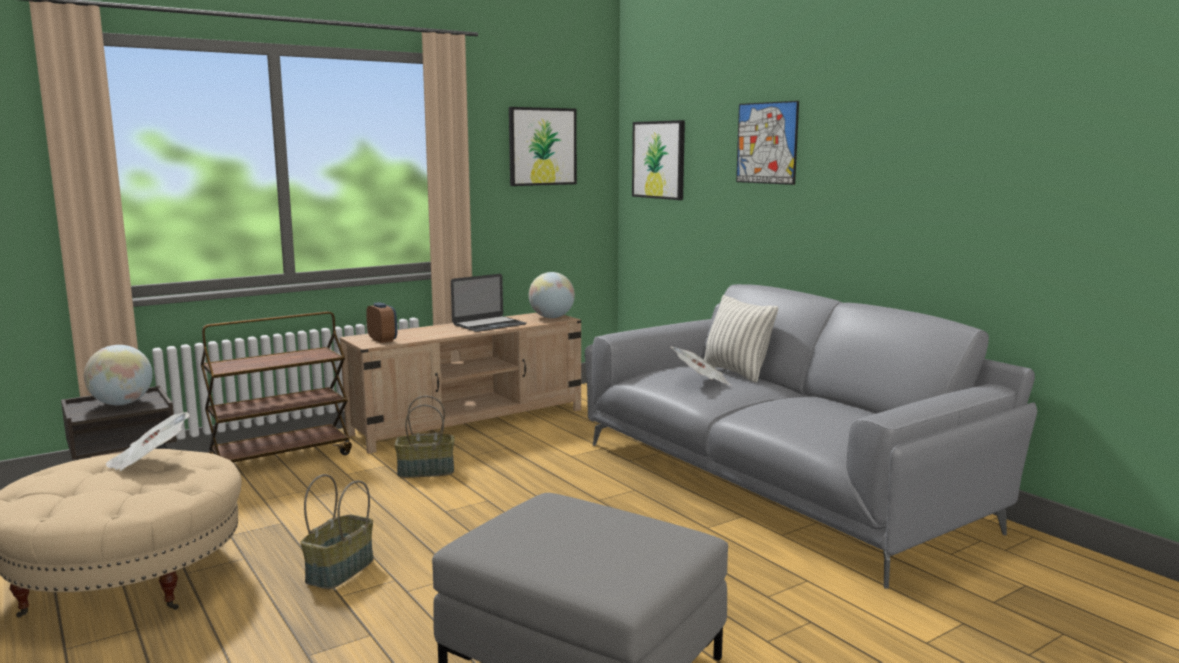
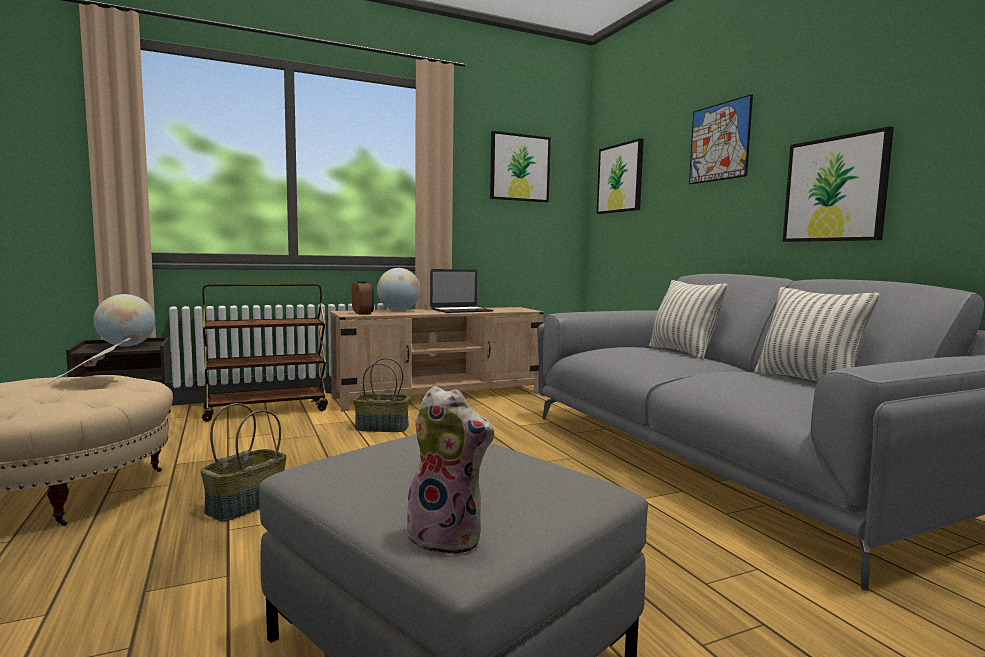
camera: 10 degrees right, 5 degrees down
globe [529,272,575,318] -> globe moved to [377,268,420,311]
newspaper [671,347,731,385] -> none
none -> plush toy [398,386,494,556]
none -> pillow [755,287,879,381]
none -> picture [783,126,894,242]

